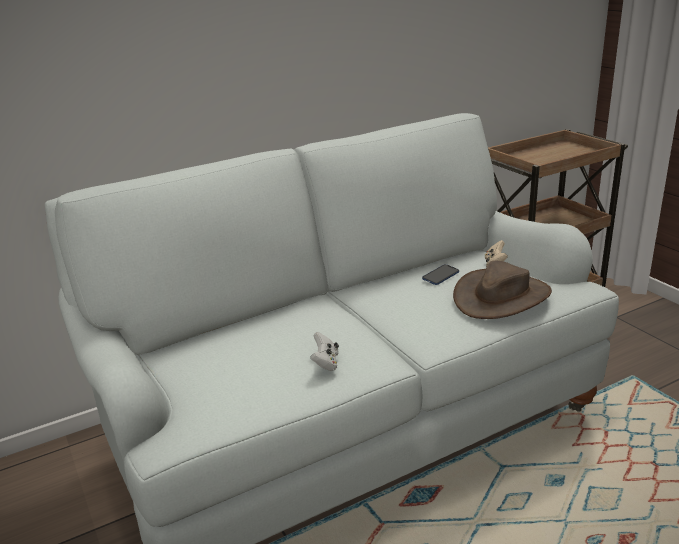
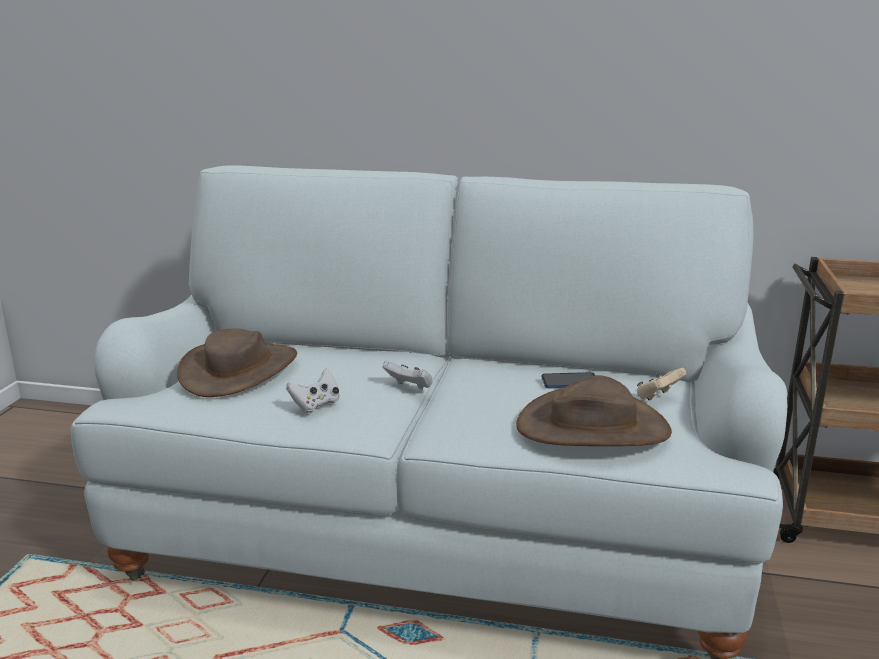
camera: 40 degrees right, 5 degrees down
none -> brown hat [177,329,297,397]
none -> white game controller [383,361,433,389]

